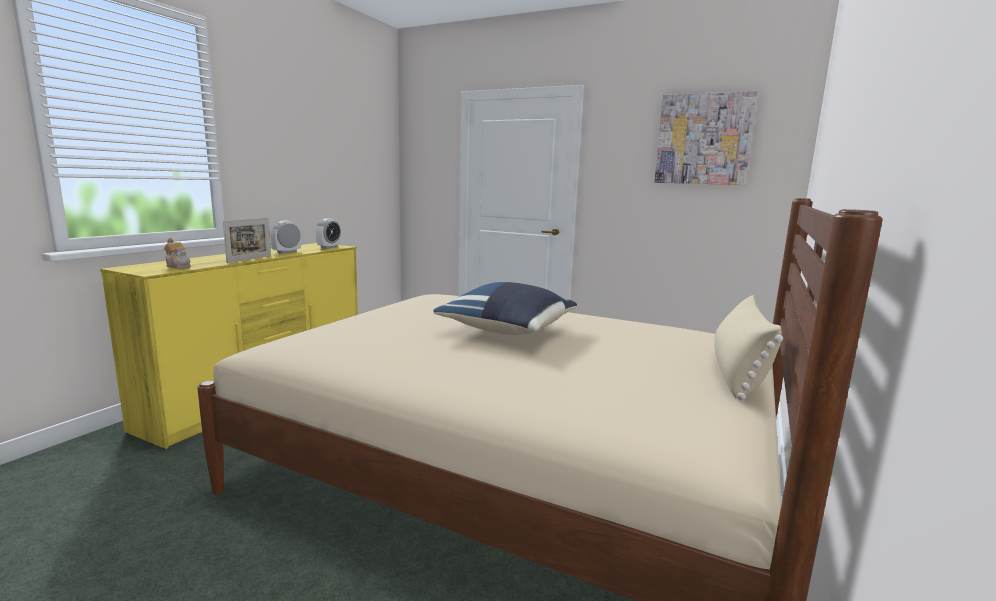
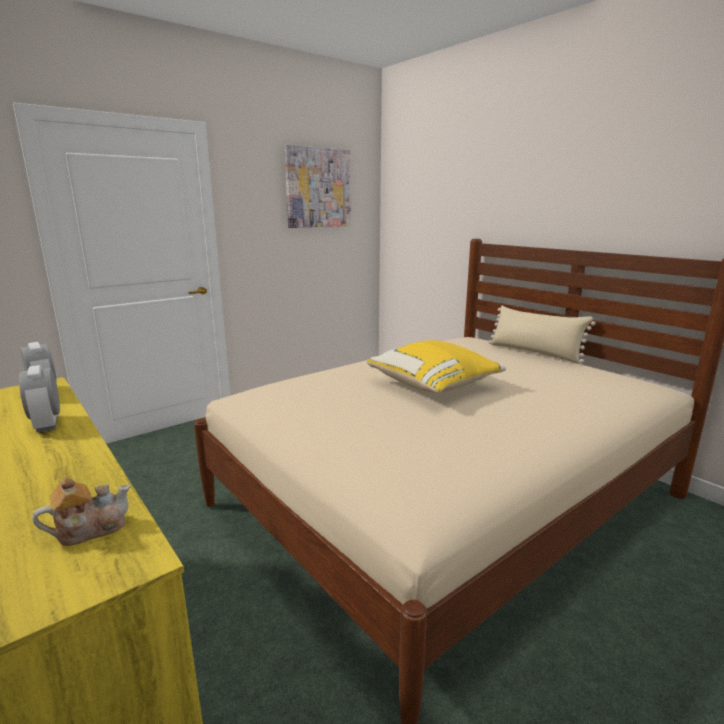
camera: 65 degrees left, 5 degrees up
picture frame [223,218,271,263] -> none
blue pillow [433,282,577,335] -> yellow pillow [367,340,506,393]

